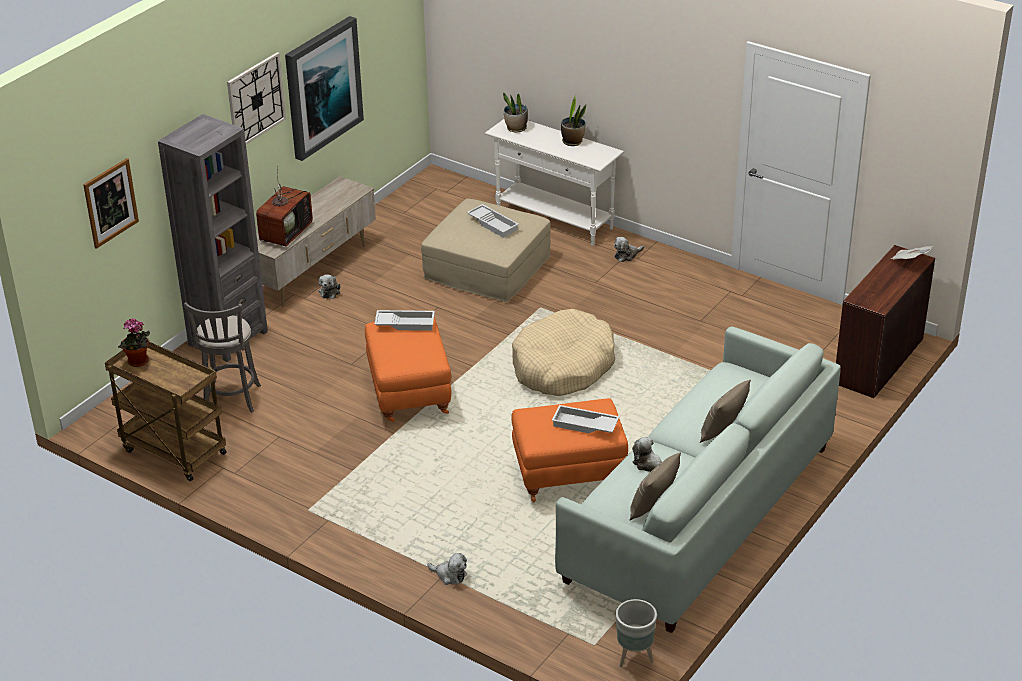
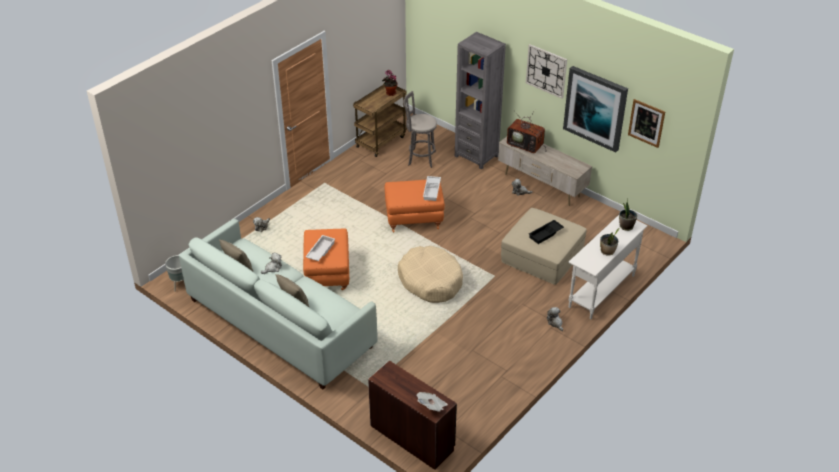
camera: 95 degrees right, 5 degrees up
picture [83,158,139,249] -> picture moved to [628,99,665,148]
white tray [467,204,519,238] -> black tray [529,220,564,244]

